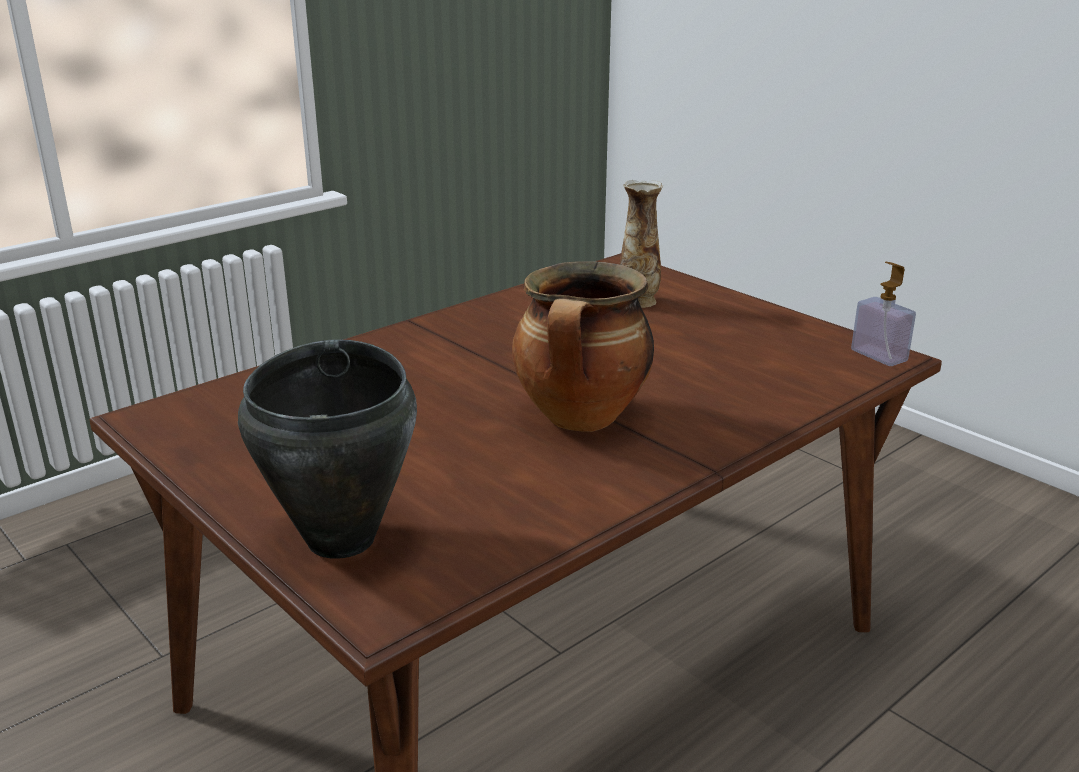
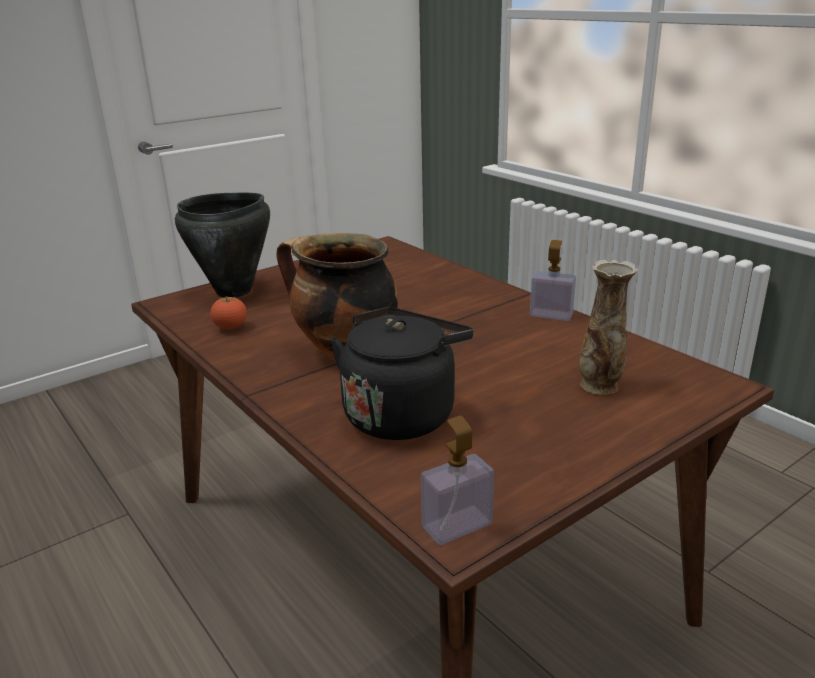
camera: 95 degrees right, 0 degrees up
none -> tomato [210,296,247,329]
none -> black kettle [330,307,473,440]
none -> soap dispenser [530,240,576,321]

